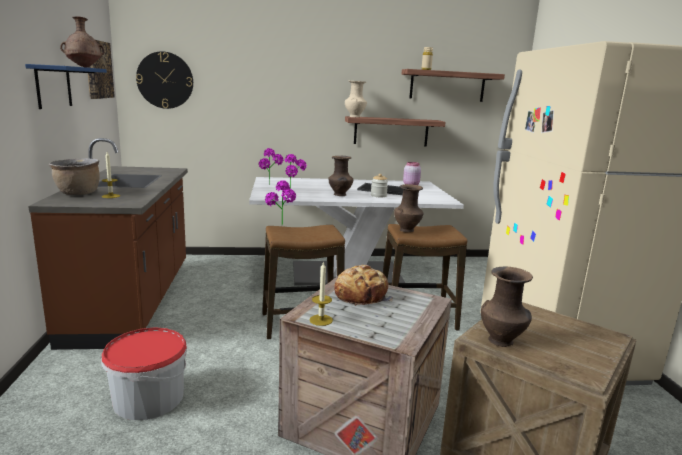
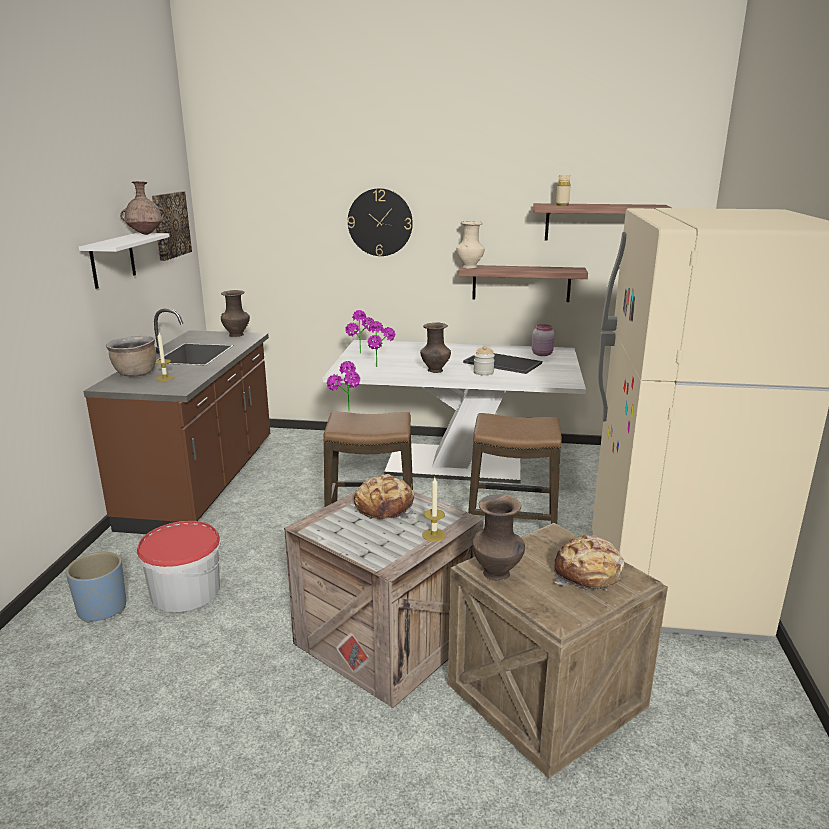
camera: 15 degrees right, 5 degrees up
blue shelf [25,64,107,109] -> white shelf [79,233,170,289]
wall clock [136,51,193,109] -> wall clock moved to [348,188,413,256]
candle [309,261,333,326] -> candle moved to [422,478,446,542]
brown vase [394,184,424,232] -> brown vase moved to [221,290,250,337]
none -> blue planter [66,552,126,623]
none -> bread [554,534,624,591]

